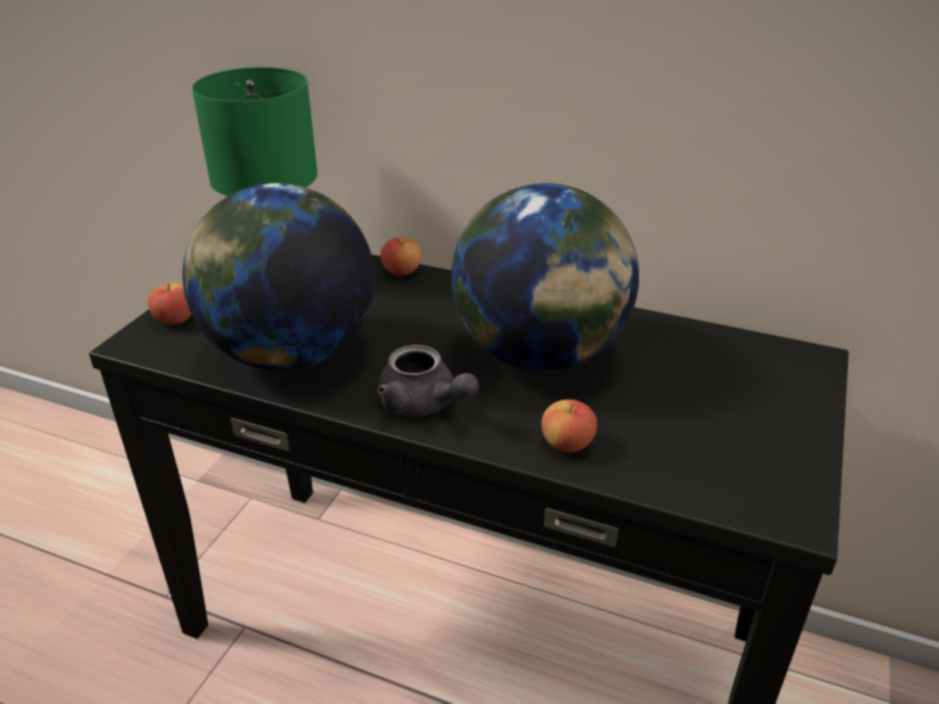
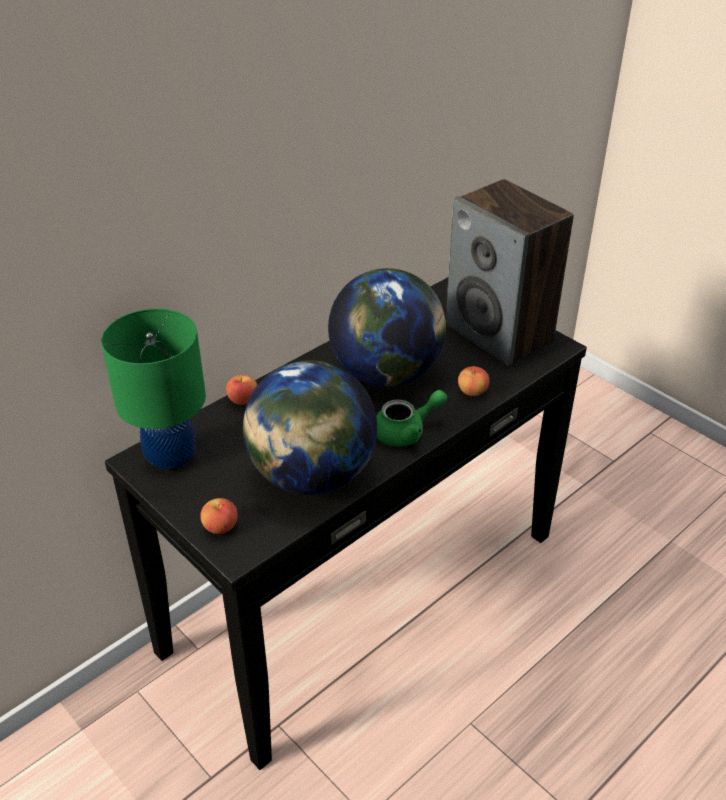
camera: 65 degrees left, 5 degrees up
grey teapot [377,345,479,417] -> green teapot [376,390,447,447]
none -> speaker [446,179,574,366]

